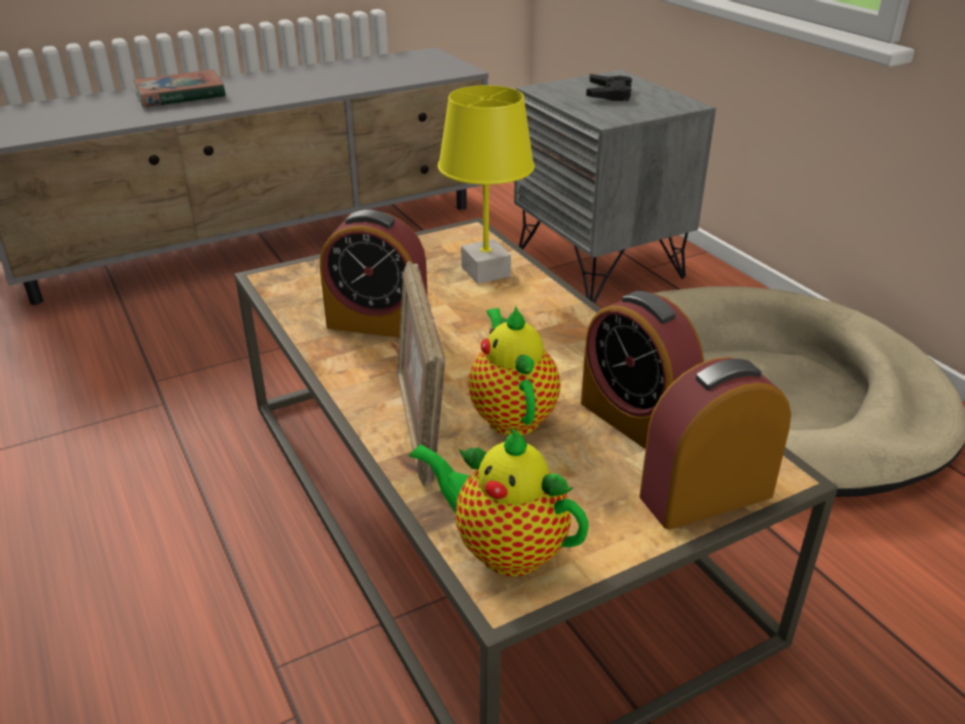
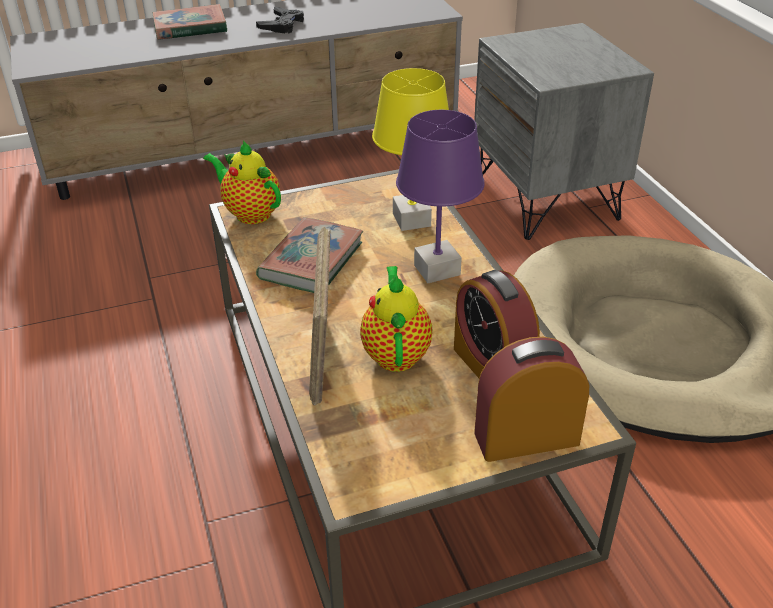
camera: 10 degrees right, 5 degrees up
alarm clock [320,210,428,338] -> book [256,217,363,293]
teapot [409,427,589,576] -> teapot moved to [203,140,281,224]
black game controller [586,74,632,101] -> black game controller moved to [256,6,304,33]
none -> purple table lamp [396,110,485,283]

